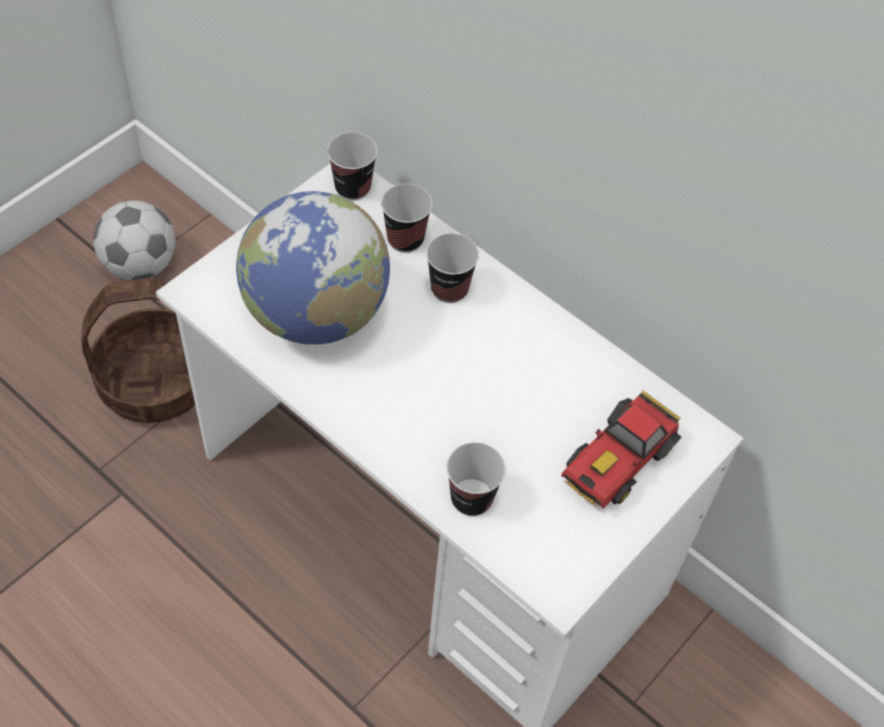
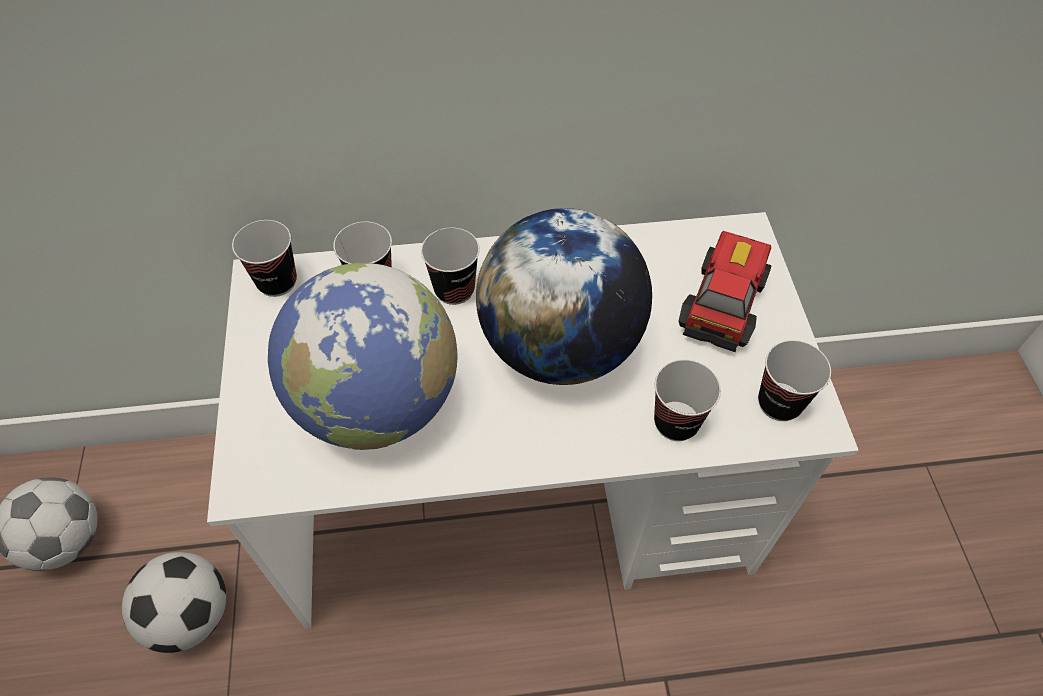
camera: 45 degrees left, 0 degrees up
basket [81,278,195,423] -> football [122,552,226,653]
toy car [561,391,682,509] -> toy car turned 150 degrees counterclockwise [678,231,772,352]
none -> globe [476,208,652,385]
none -> cup [758,340,831,421]

